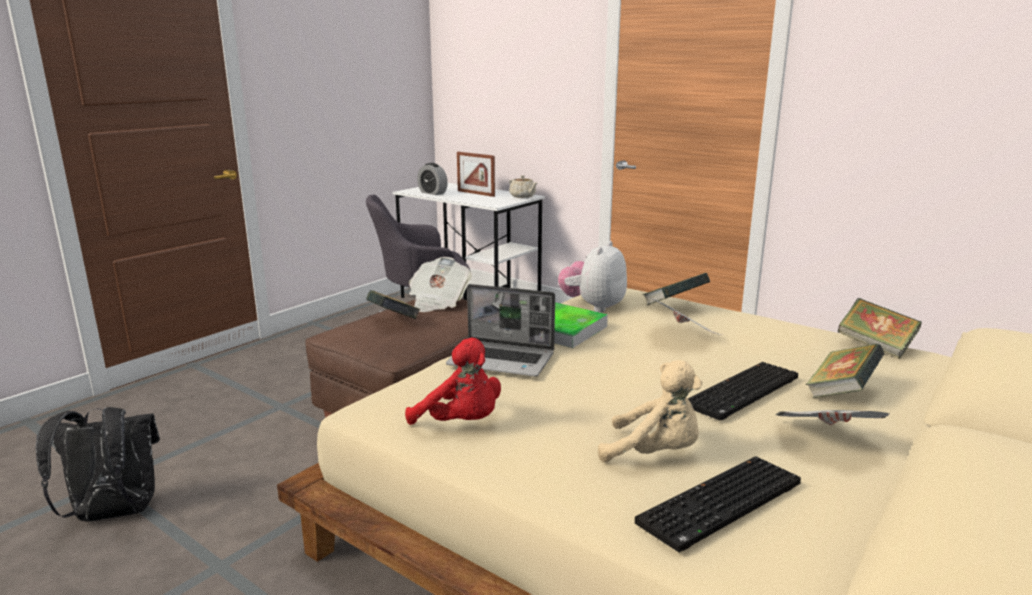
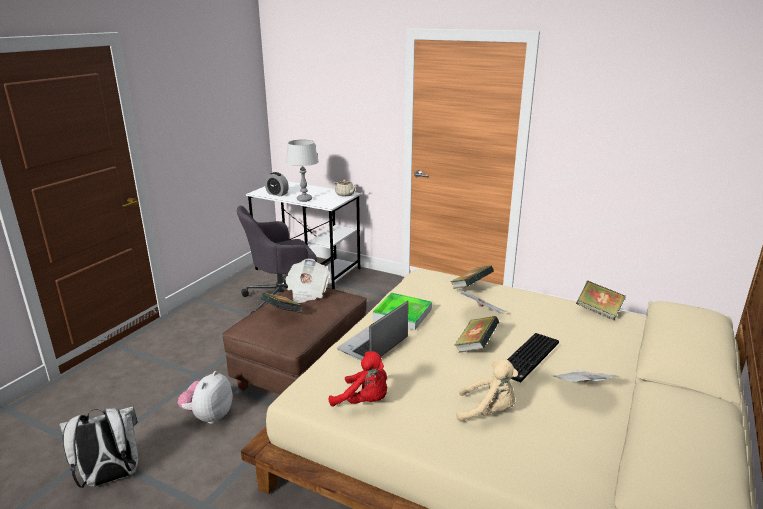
camera: 10 degrees left, 5 degrees up
black backpack [36,407,160,522] -> white backpack [60,406,138,488]
laptop [446,284,555,377] -> laptop turned 120 degrees clockwise [337,301,408,361]
picture frame [457,152,495,197] -> none
plush toy [558,241,627,312] -> plush toy moved to [178,371,233,424]
keyboard [635,456,801,552] -> none
book [806,344,885,398] -> book moved to [455,316,499,353]
none -> grey table lamp [286,139,319,202]

